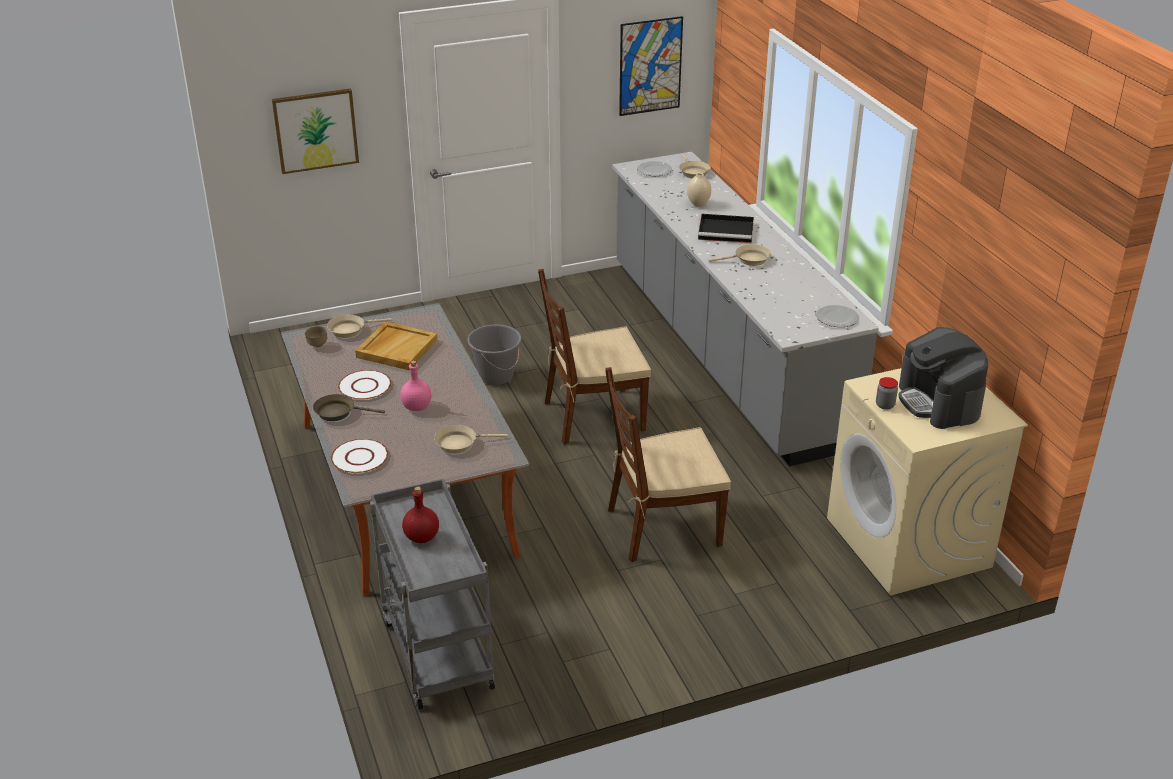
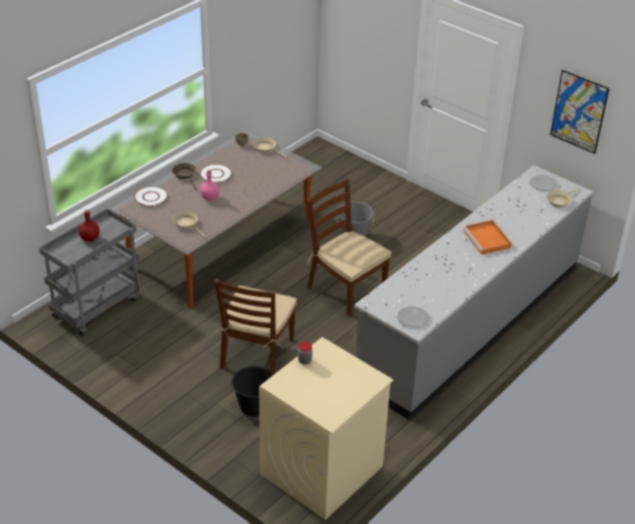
camera: 60 degrees right, 5 degrees up
picture [272,88,359,174] -> none
beige tray [355,322,438,370] -> none
brown chair [605,367,731,562] -> brown chair turned 120 degrees counterclockwise [214,279,297,374]
beige vase [687,173,711,207] -> none
black tray [698,214,754,243] -> orange tray [463,220,512,255]
beige frying pan [709,244,771,266] -> none
coffee machine [898,327,988,429] -> none
none -> black bucket [231,366,274,417]

